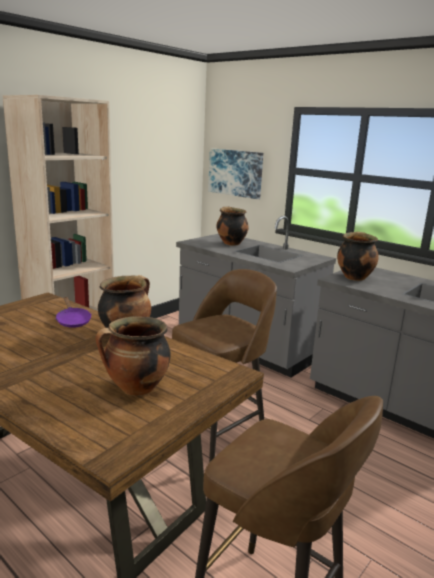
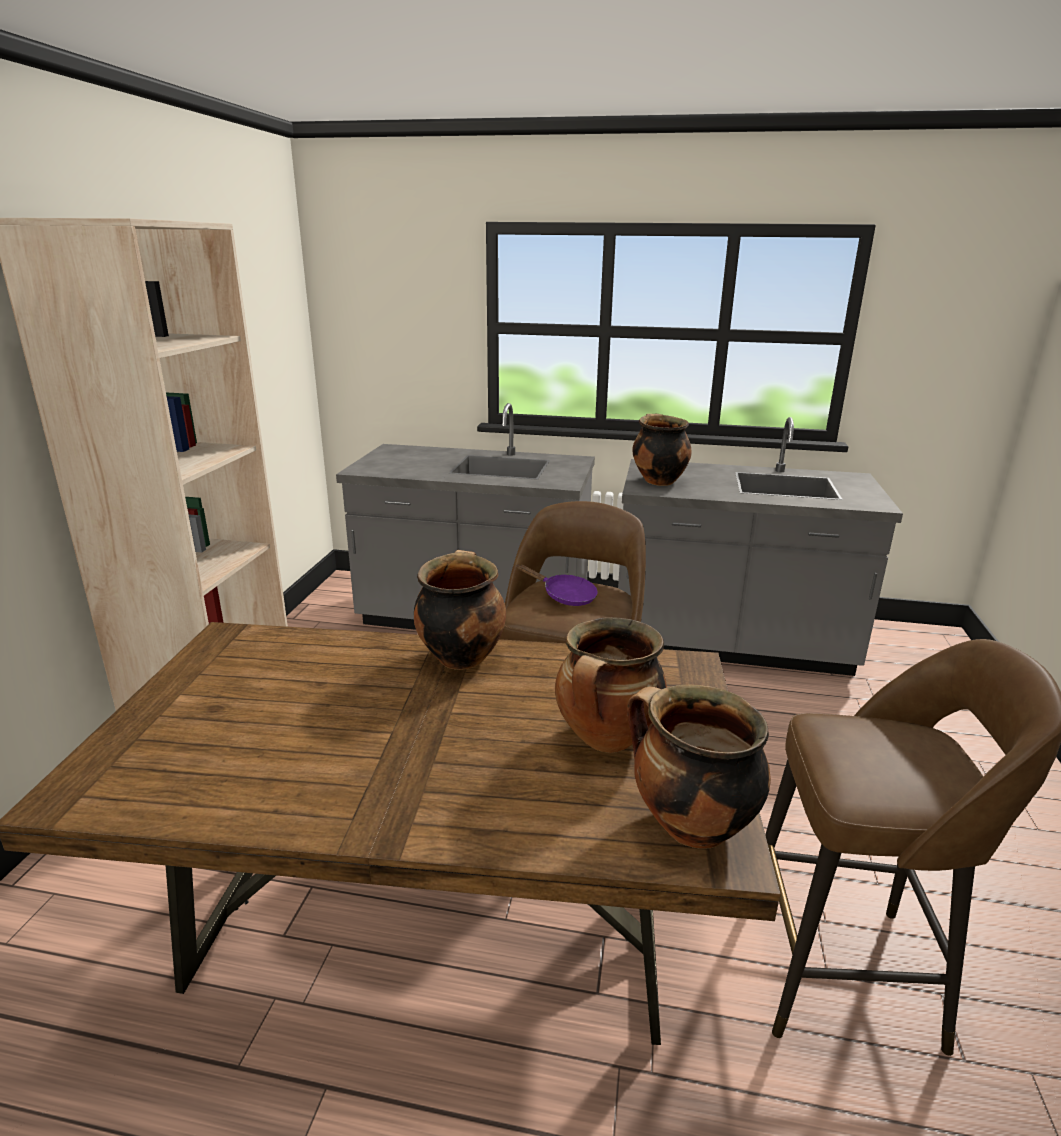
camera: 30 degrees left, 5 degrees up
purple frying pan [55,297,91,328] -> purple frying pan moved to [516,565,598,606]
picture [208,149,263,199] -> none
cooking pot [216,207,248,246] -> cooking pot moved to [627,685,771,849]

